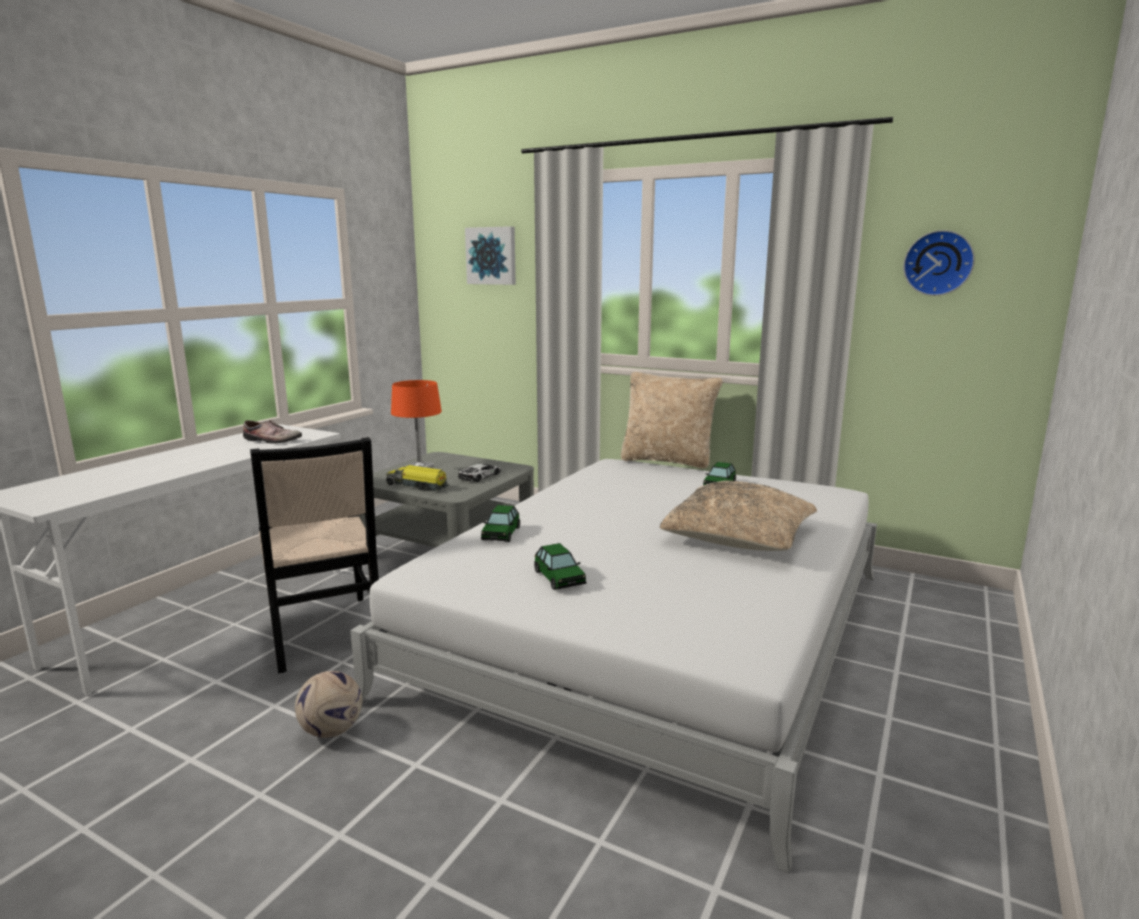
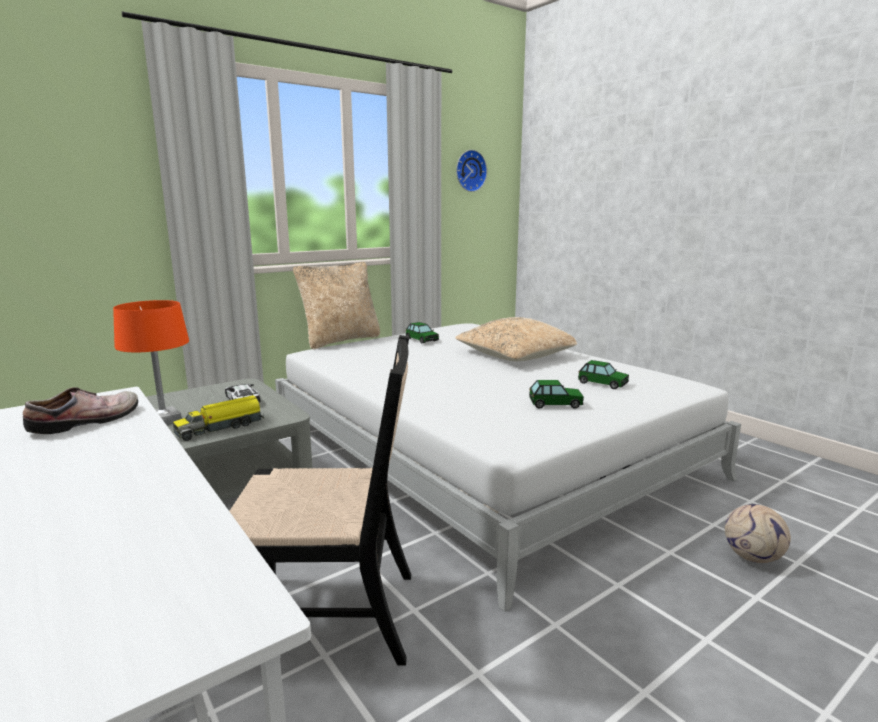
camera: 65 degrees left, 0 degrees up
football [295,671,362,738] -> football moved to [725,504,791,563]
picture [465,226,516,285] -> none
toy car [481,505,520,542] -> toy car moved to [578,360,629,389]

